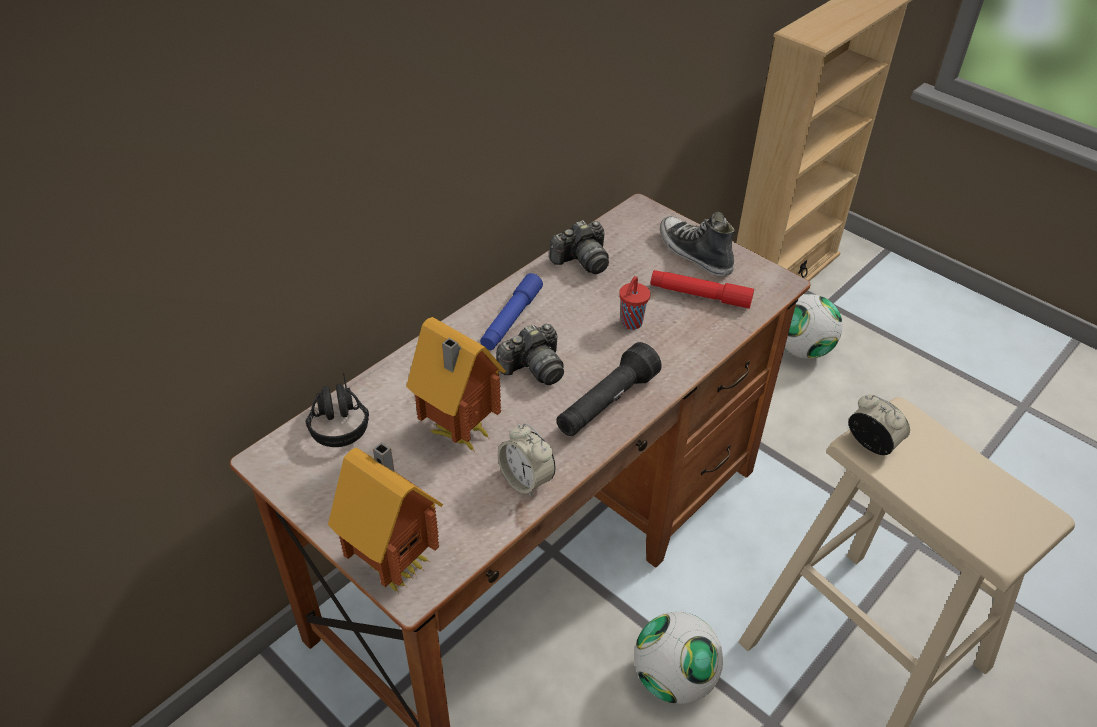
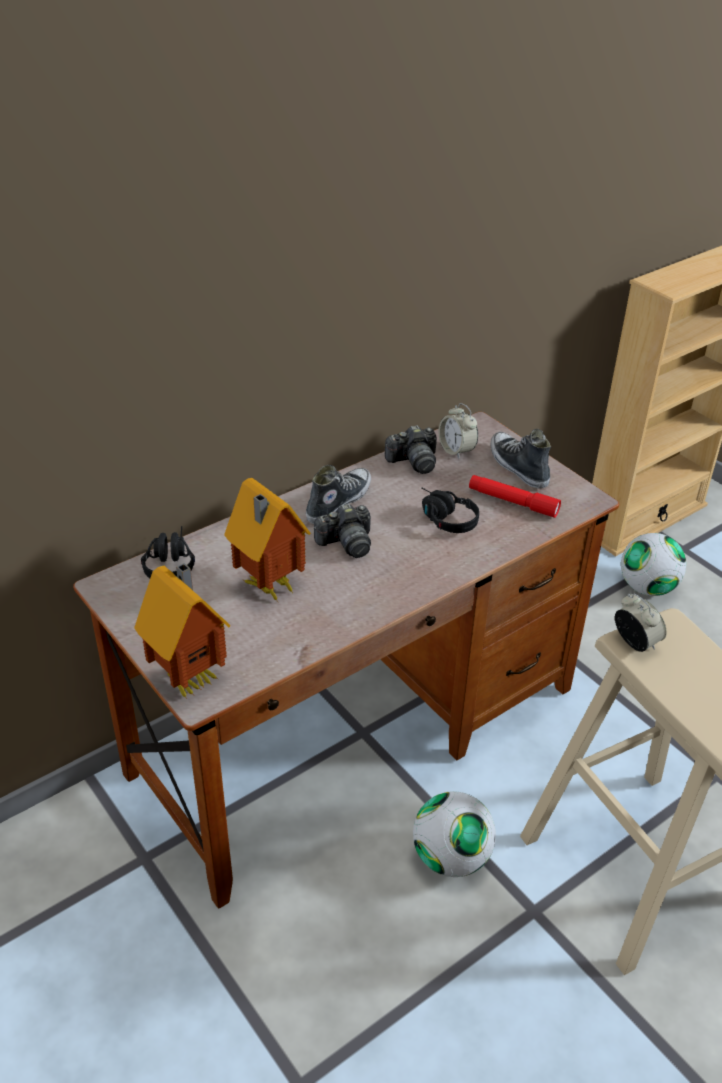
camera: 10 degrees right, 5 degrees down
blue flashlight [480,273,543,350] -> shoe [306,465,371,524]
alarm clock [498,423,556,497] -> alarm clock moved to [438,403,478,459]
black flashlight [557,342,662,436] -> none
red cup [619,276,650,330] -> black headphones [422,488,479,533]

